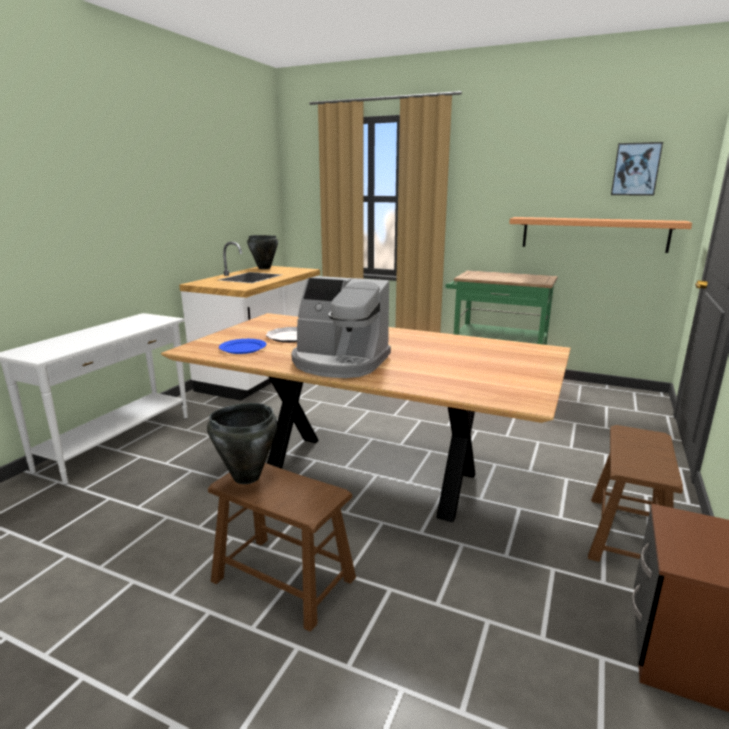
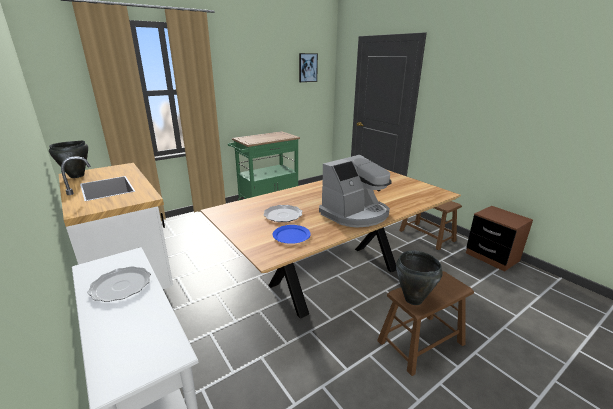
camera: 60 degrees left, 5 degrees up
shelf [509,217,692,253] -> none
none -> plate [87,266,151,302]

